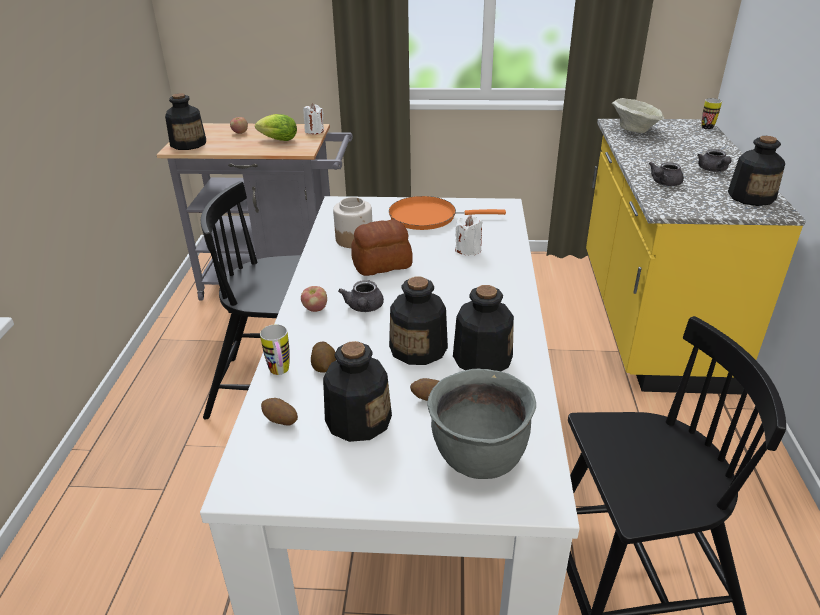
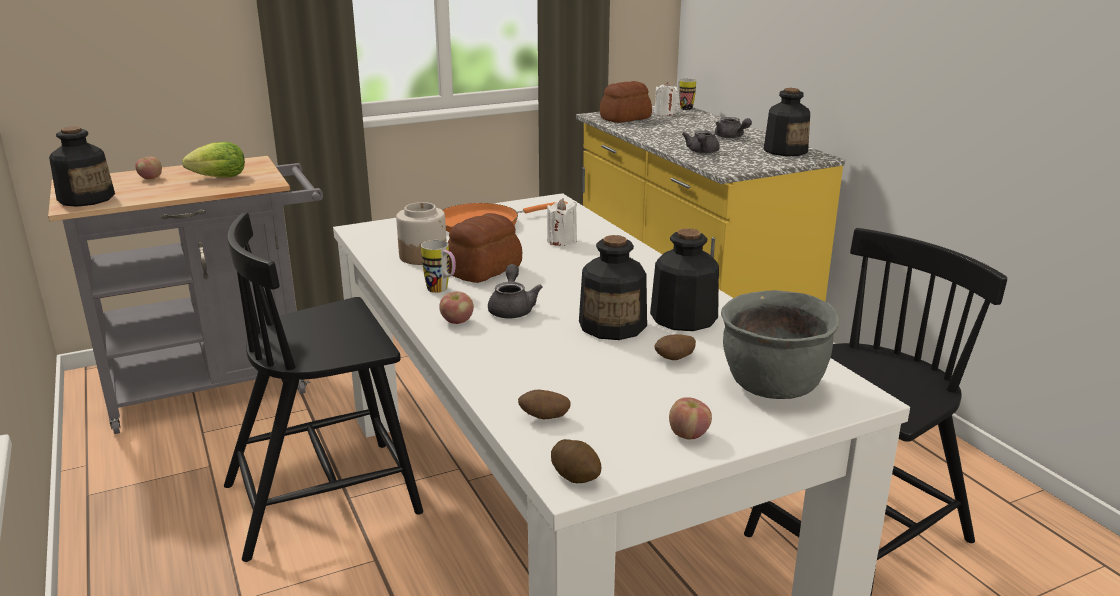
camera: 30 degrees left, 10 degrees down
mug [260,324,290,375] -> mug moved to [421,240,456,293]
white candle [303,103,324,134] -> white candle moved to [654,82,678,115]
potato [311,341,336,373] -> potato moved to [551,439,602,483]
bottle [323,341,392,442] -> none
grey teapot [338,280,384,312] -> grey teapot turned 150 degrees counterclockwise [488,264,543,318]
beige bowl [612,98,664,133] -> bread [600,81,652,123]
none -> apple [669,397,712,439]

